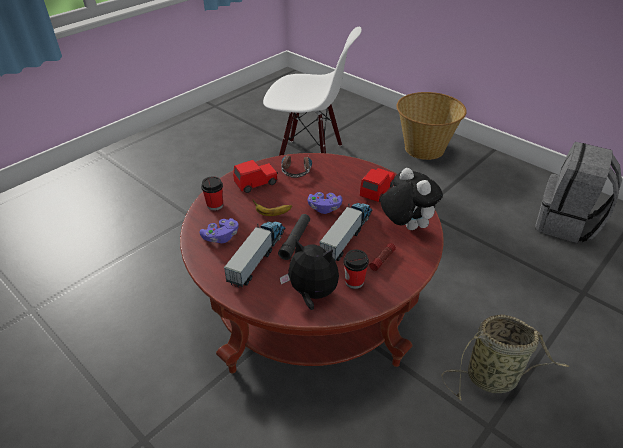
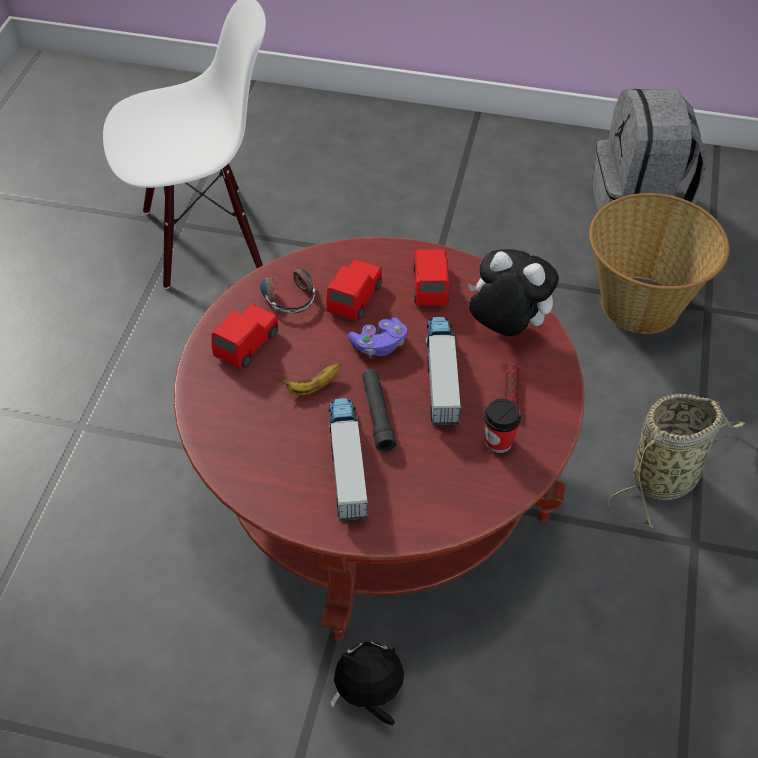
camera: 30 degrees left, 10 degrees up
purple game controller [199,218,239,243] -> none
cup [201,176,223,211] -> none
plush toy [280,240,339,310] -> plush toy moved to [330,642,404,726]
basket [397,92,467,160] -> basket moved to [589,193,729,334]
none -> red toy car [326,259,382,321]

